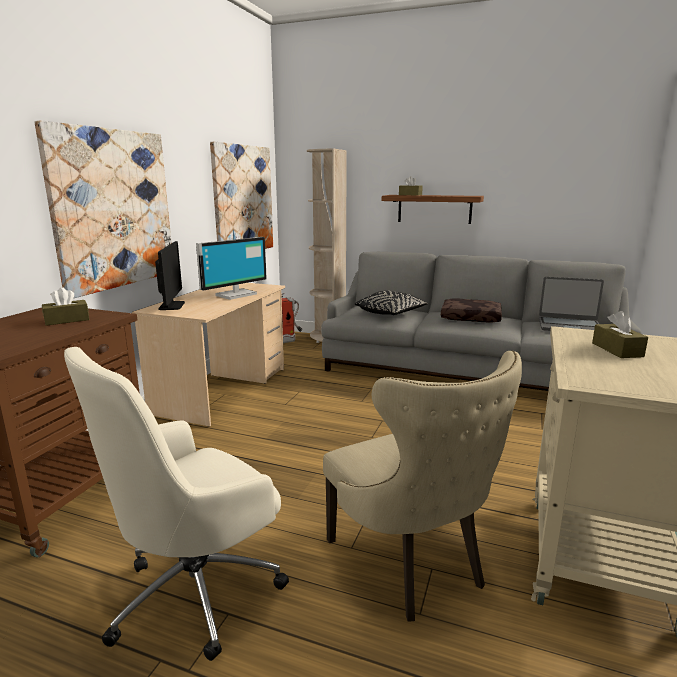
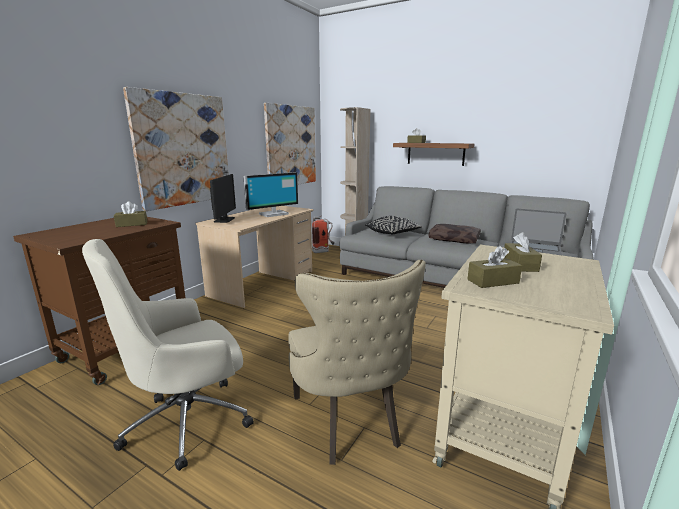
camera: 10 degrees right, 0 degrees up
none -> brown tissue box [468,246,522,288]

